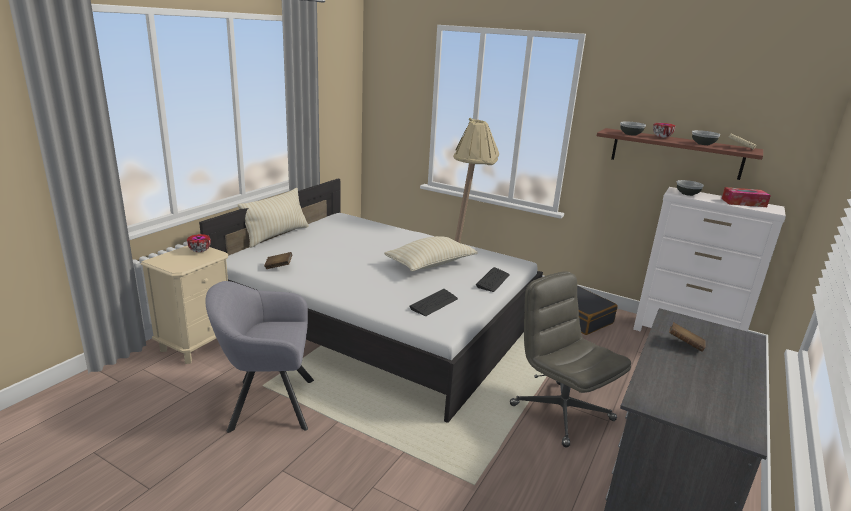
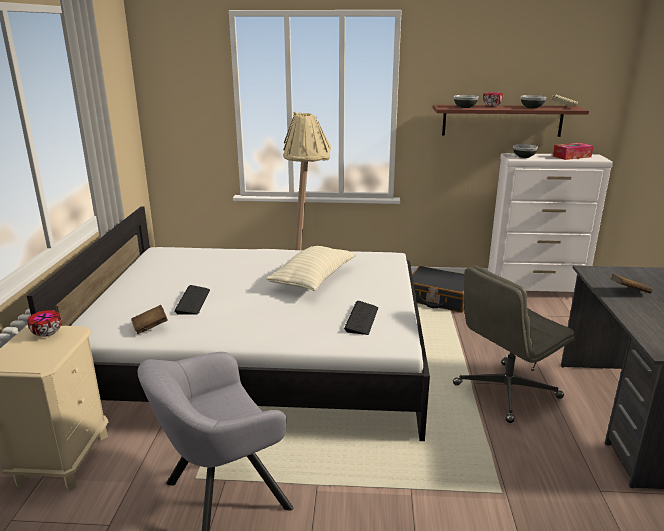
camera: 25 degrees left, 0 degrees up
beige pillow [238,188,309,248] -> none
keyboard [476,267,509,292] -> keyboard moved to [174,285,210,314]
grey office chair [510,271,631,447] -> grey office chair turned 60 degrees counterclockwise [453,266,575,423]

